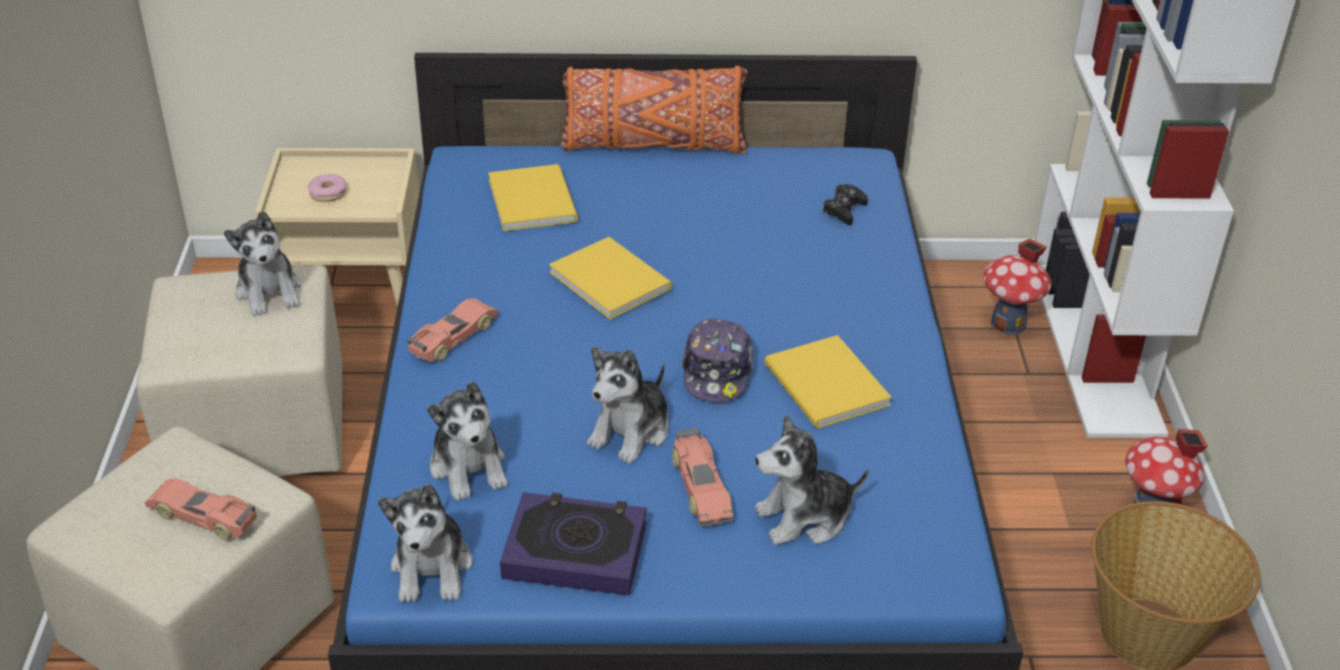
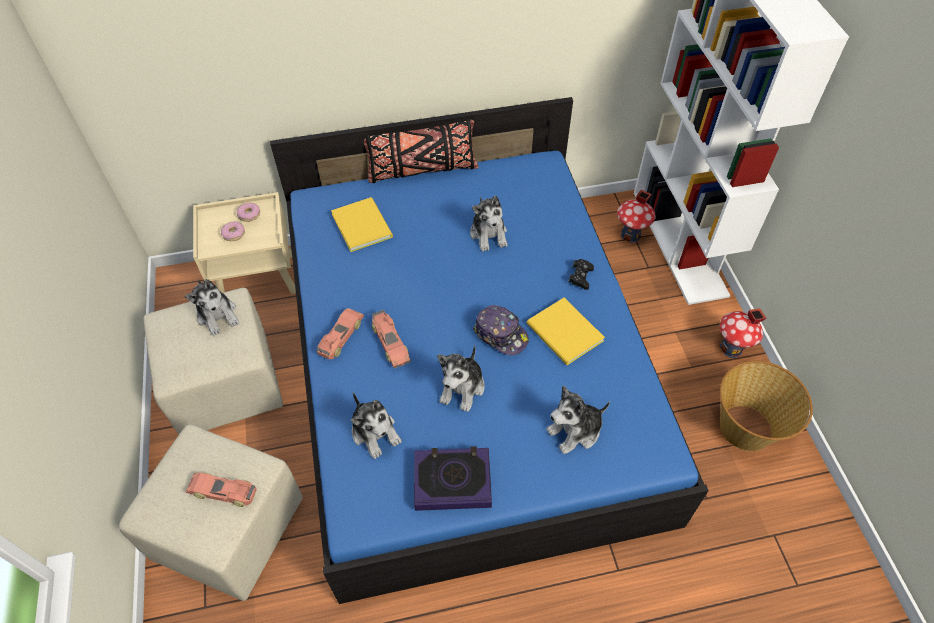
camera: 10 degrees left, 15 degrees up
plush toy [378,484,473,603] -> plush toy moved to [470,195,508,252]
yellow book [549,237,672,320] -> none
orange pillow [561,66,748,154] -> black pillow [364,119,478,183]
toy car [672,428,733,527] -> toy car moved to [372,310,411,368]
cap [682,319,753,402] -> cap turned 45 degrees counterclockwise [473,305,529,355]
black game controller [822,184,868,225] -> black game controller moved to [568,259,594,290]
none -> donut [237,203,260,222]

